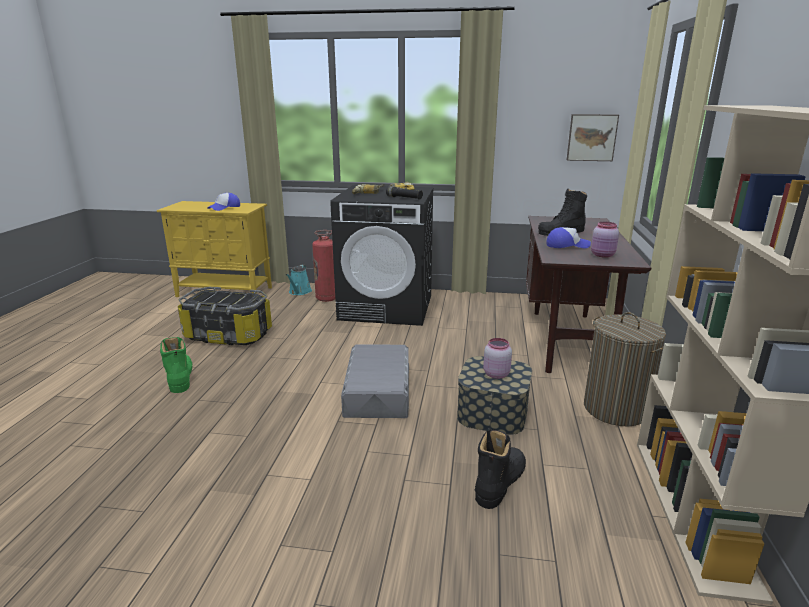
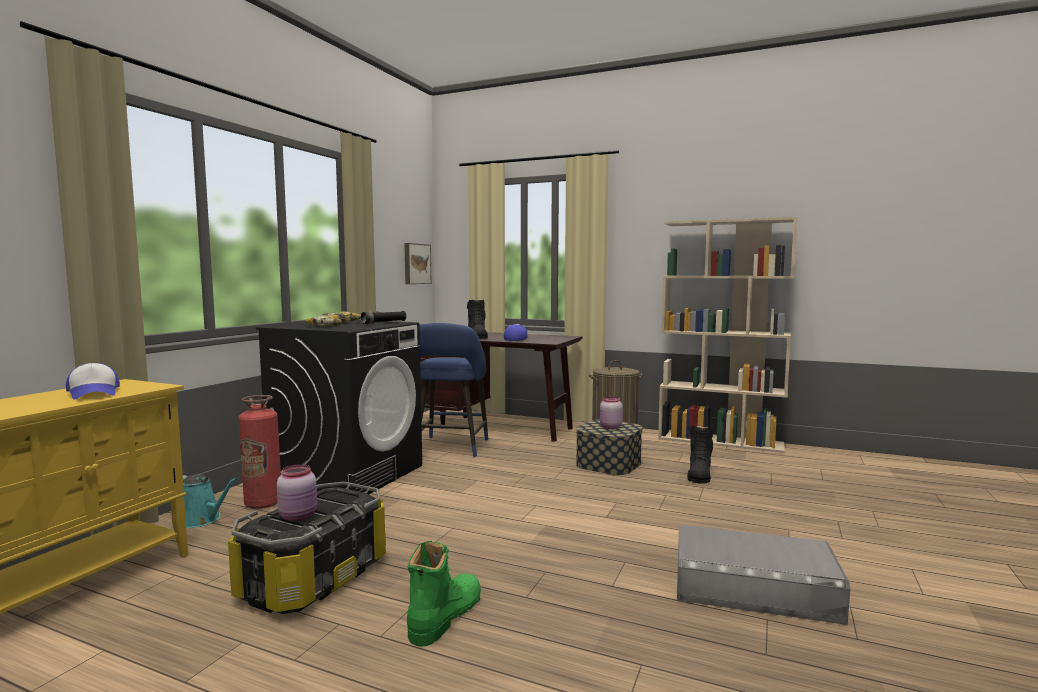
camera: 75 degrees left, 15 degrees down
green boot [160,337,192,393] -> green boot turned 120 degrees clockwise [407,541,481,647]
grey storage box [341,344,409,418] -> grey storage box moved to [677,525,850,625]
black boot [475,429,526,509] -> black boot turned 120 degrees counterclockwise [687,425,713,483]
pink jar [591,222,619,258] -> pink jar moved to [277,464,317,521]
none -> blue stool [417,323,488,458]

